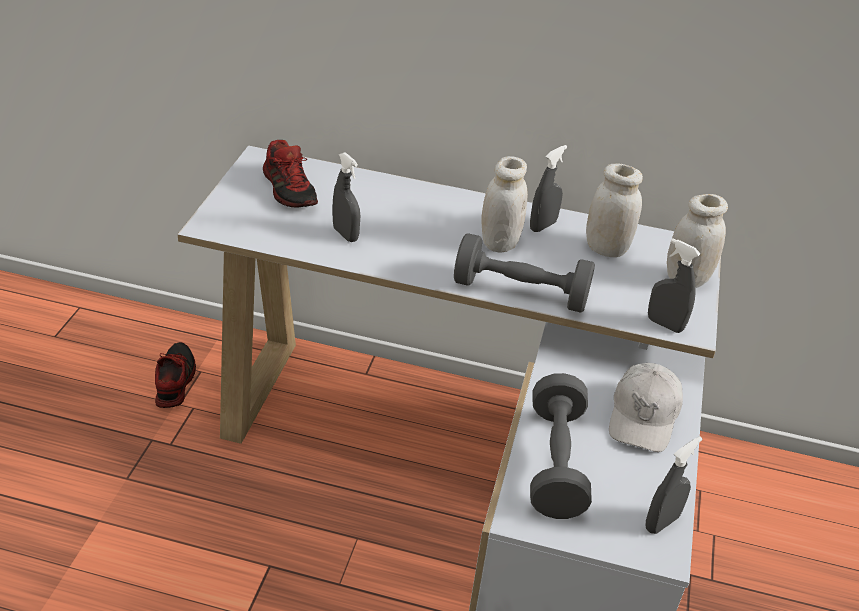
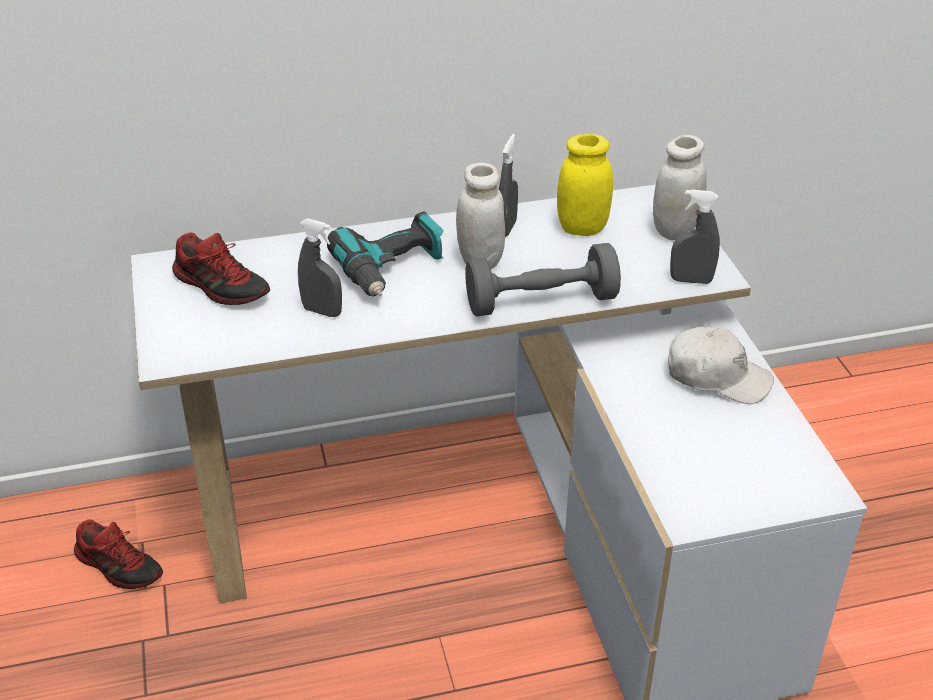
camera: 25 degrees left, 0 degrees up
shoe [155,342,196,408] -> shoe turned 150 degrees clockwise [74,519,163,589]
grey dumbbell [530,373,592,519] -> none
white jar [586,163,643,257] -> yellow jar [557,134,613,236]
white cap [609,363,683,452] -> white cap turned 60 degrees counterclockwise [668,327,774,404]
grey spray bottle [646,436,702,534] -> none
none -> power drill [327,211,444,297]

